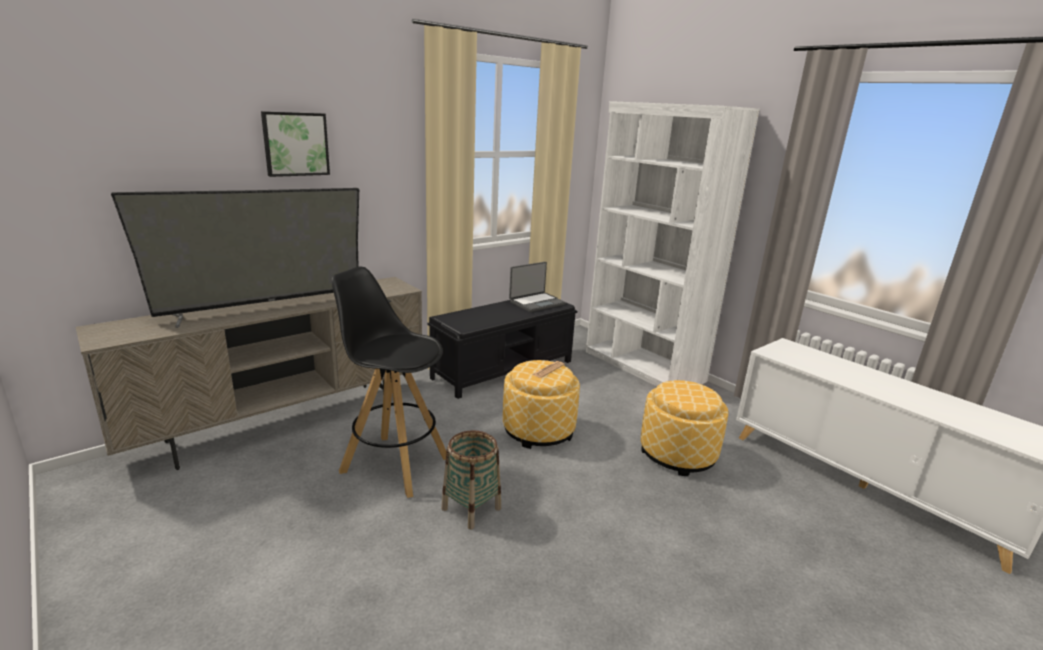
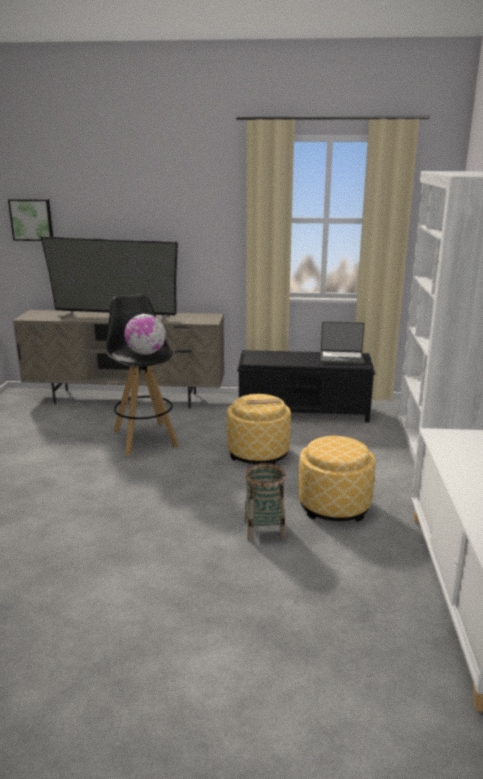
camera: 45 degrees right, 0 degrees up
picture [261,111,330,177] -> picture moved to [8,199,53,241]
basket [441,431,501,530] -> basket moved to [244,463,286,542]
none -> globe [125,314,166,355]

